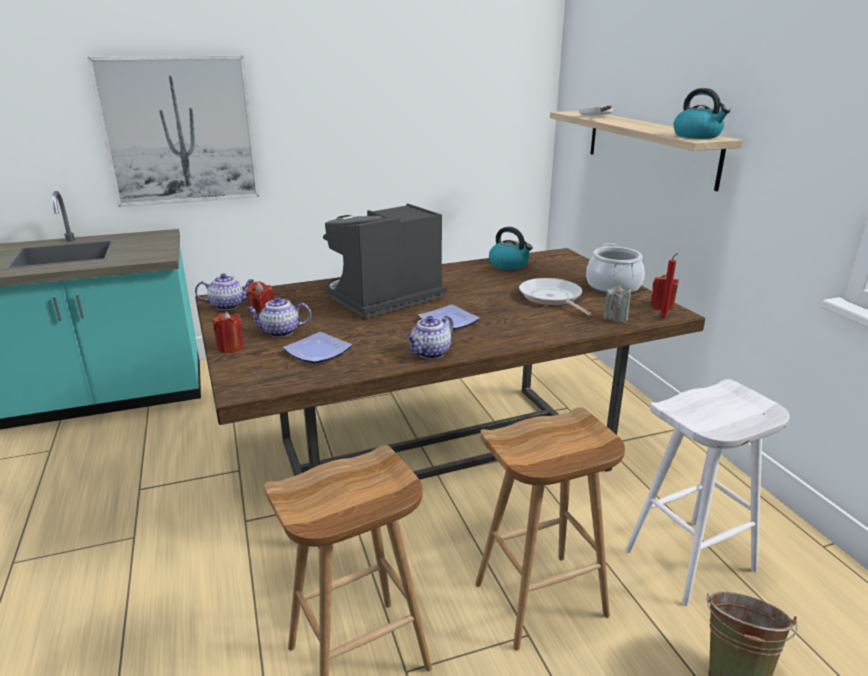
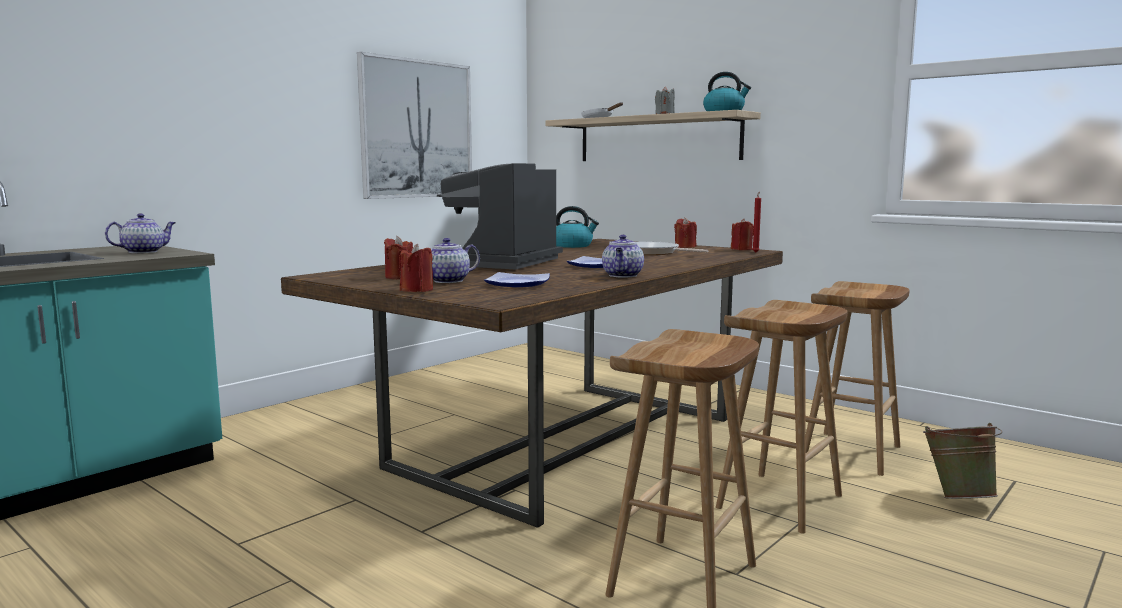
camera: 30 degrees left, 15 degrees down
picture [88,56,260,207] -> picture moved to [357,52,472,199]
teapot [195,274,254,310] -> teapot moved to [105,213,176,253]
cooking pot [586,243,645,293] -> red candle [674,217,697,248]
grey candle [603,285,632,323] -> grey candle moved to [655,86,675,114]
white stool [625,379,790,606] -> brown stool [805,281,910,476]

